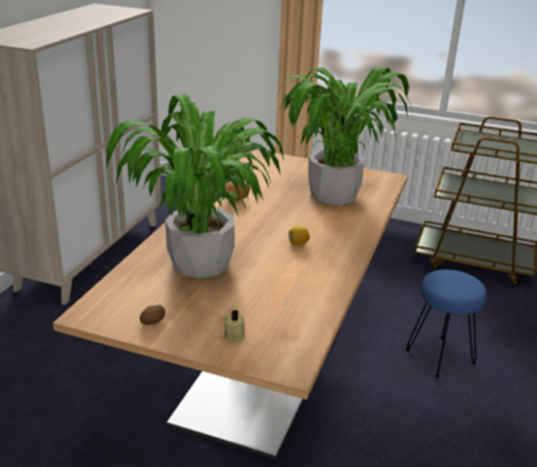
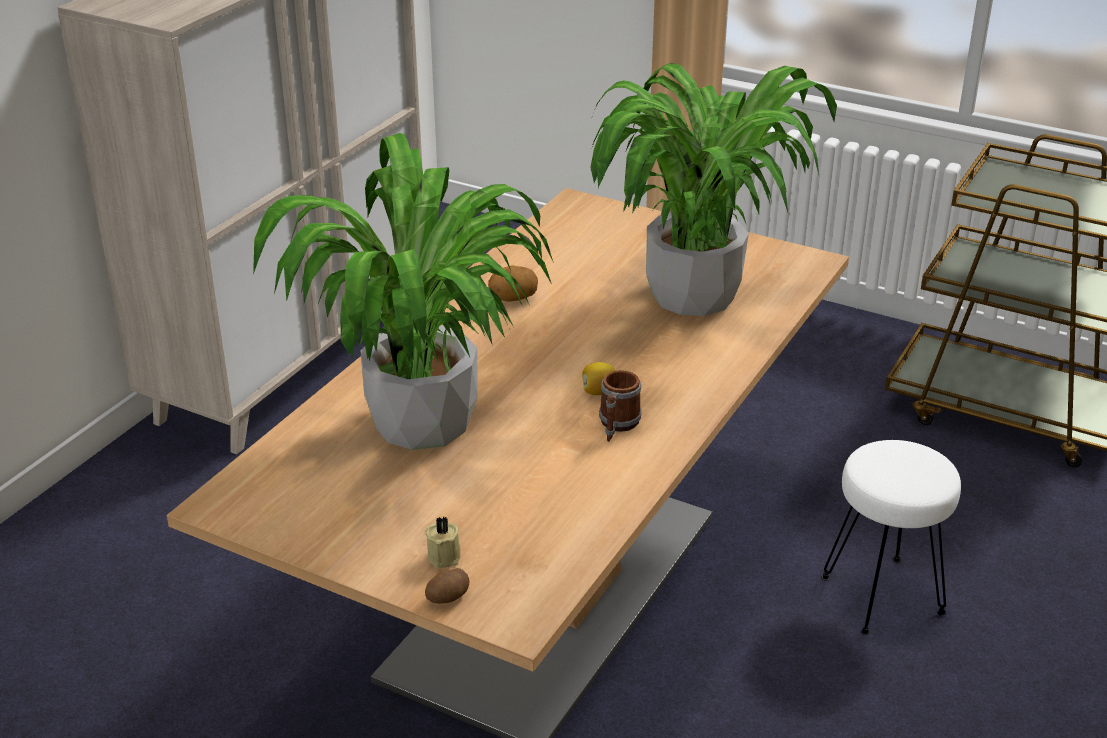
camera: 10 degrees right, 5 degrees up
potato [140,305,165,325] -> potato moved to [425,568,469,604]
blue stool [406,270,487,378] -> white stool [821,440,961,635]
none -> mug [599,370,642,442]

